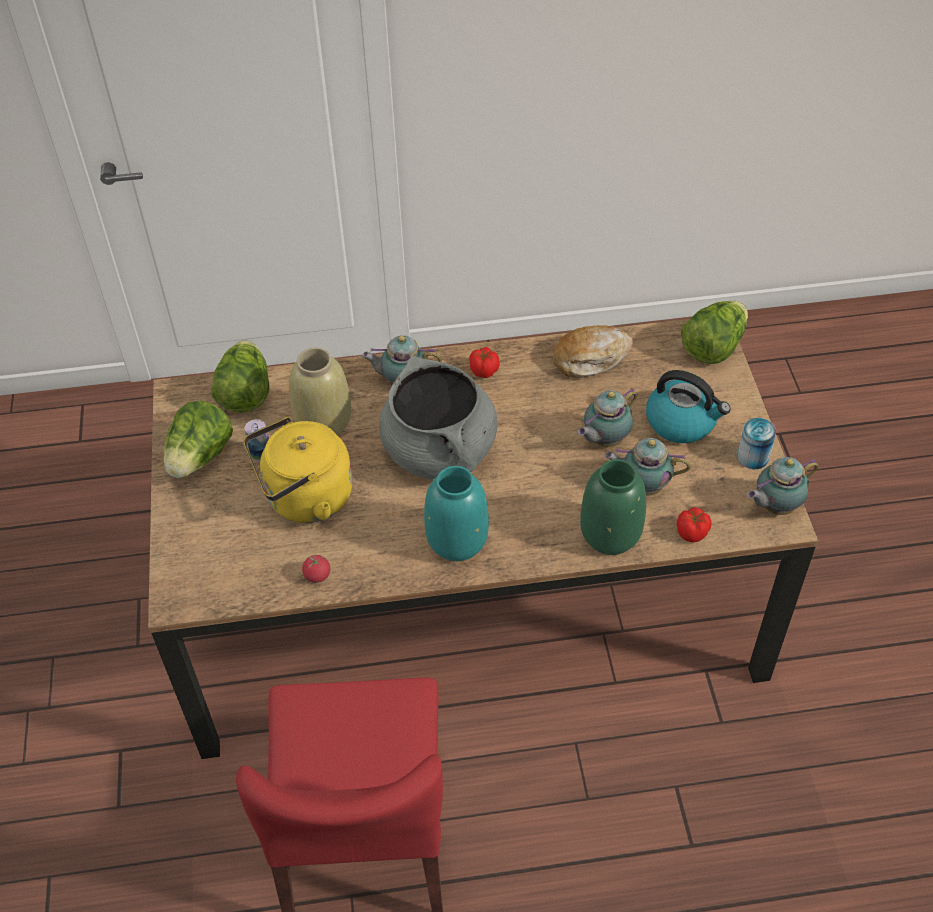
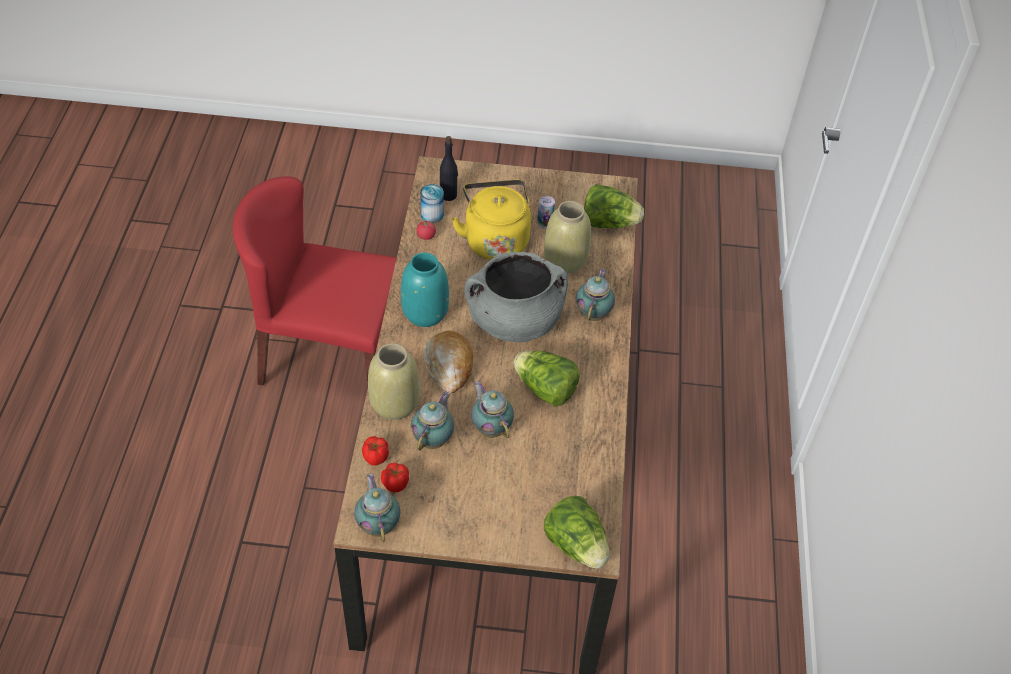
camera: 100 degrees right, 0 degrees up
lettuce [164,401,233,478] -> lettuce moved to [513,351,580,407]
tomato [469,347,500,378] -> tomato moved to [381,463,409,492]
bread [553,325,633,378] -> bread moved to [424,331,473,394]
green vase [580,459,646,555] -> beige vase [368,343,420,420]
kettle [646,370,731,443] -> none
can [737,418,776,469] -> can moved to [420,184,444,223]
none -> black bottle [440,136,458,201]

